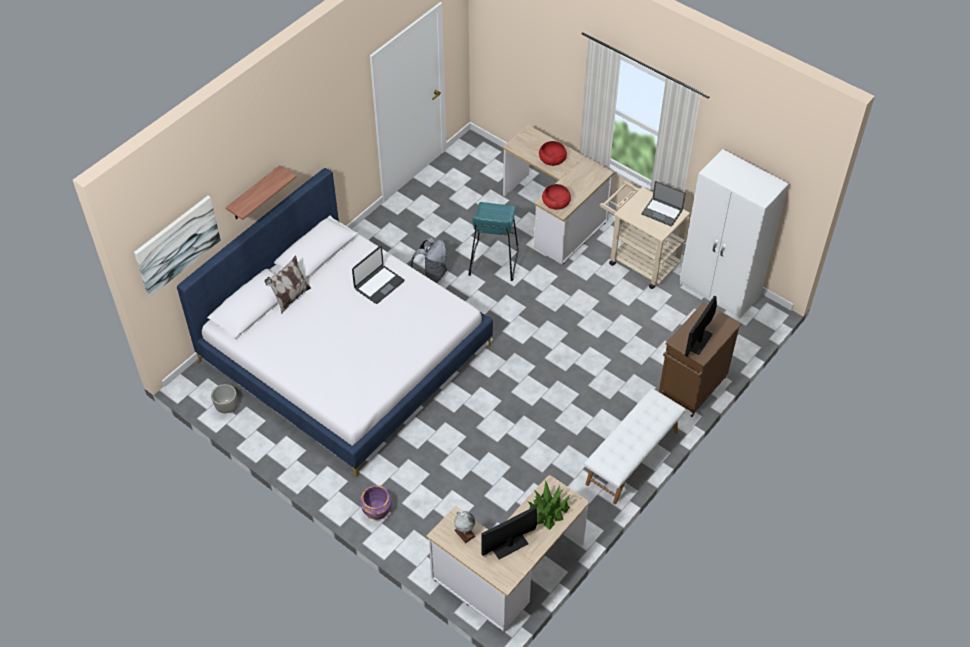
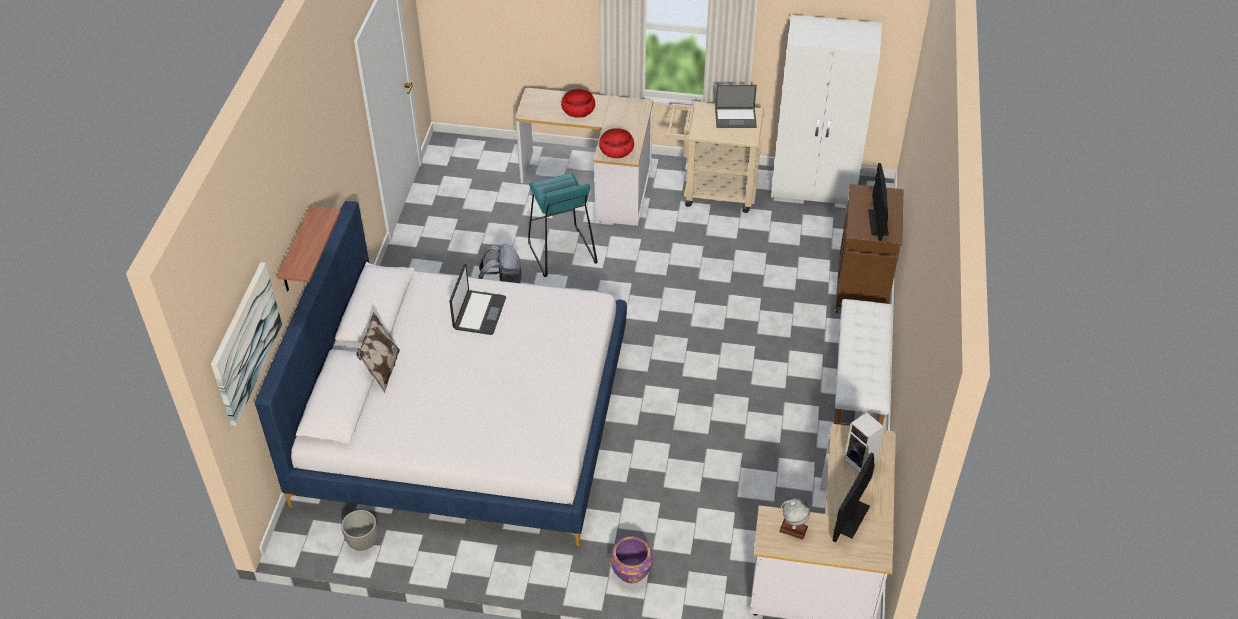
camera: 30 degrees left, 5 degrees down
potted plant [528,480,571,530] -> speaker [844,412,884,473]

